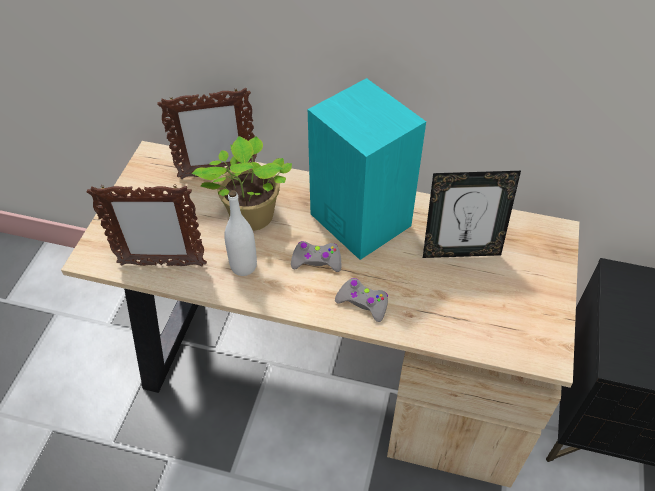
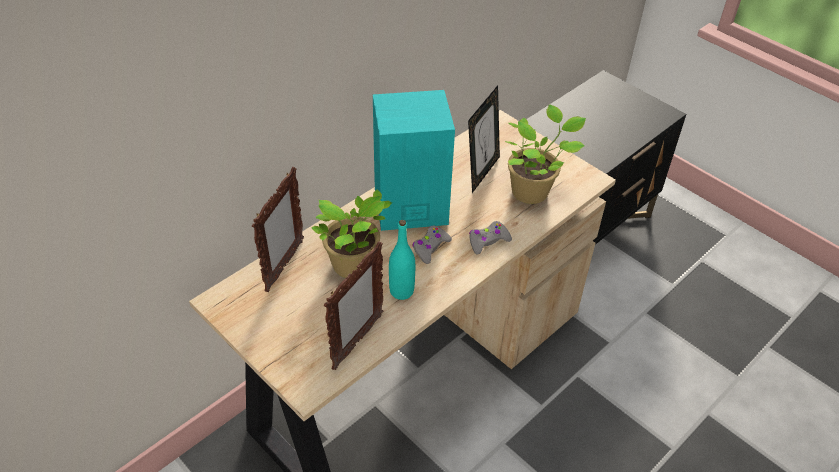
camera: 60 degrees left, 5 degrees down
white bottle [224,190,257,276] -> turquoise bottle [389,220,415,300]
none -> potted plant [505,104,586,204]

